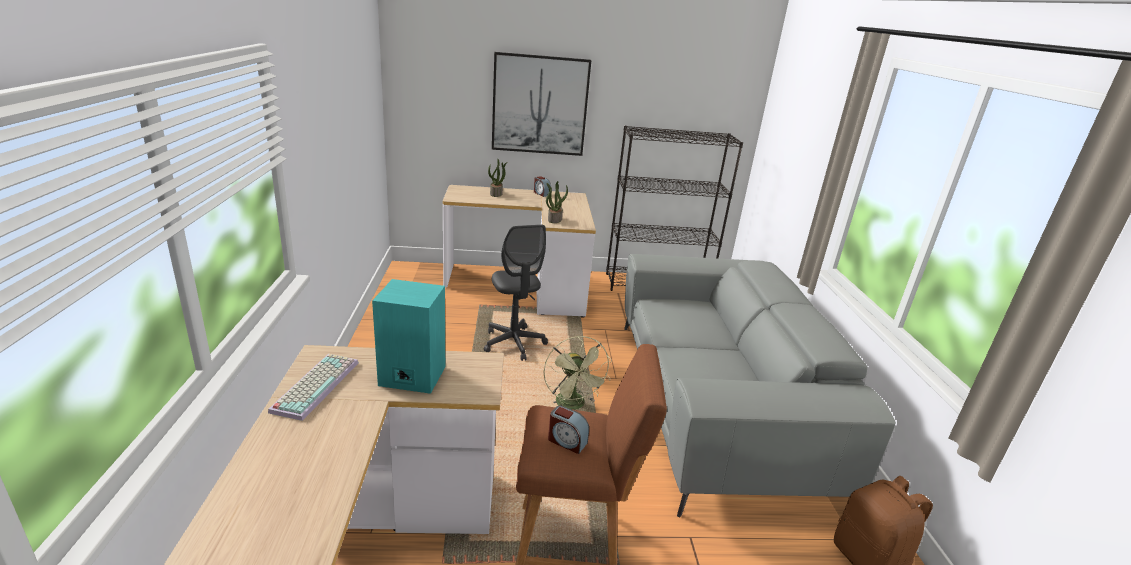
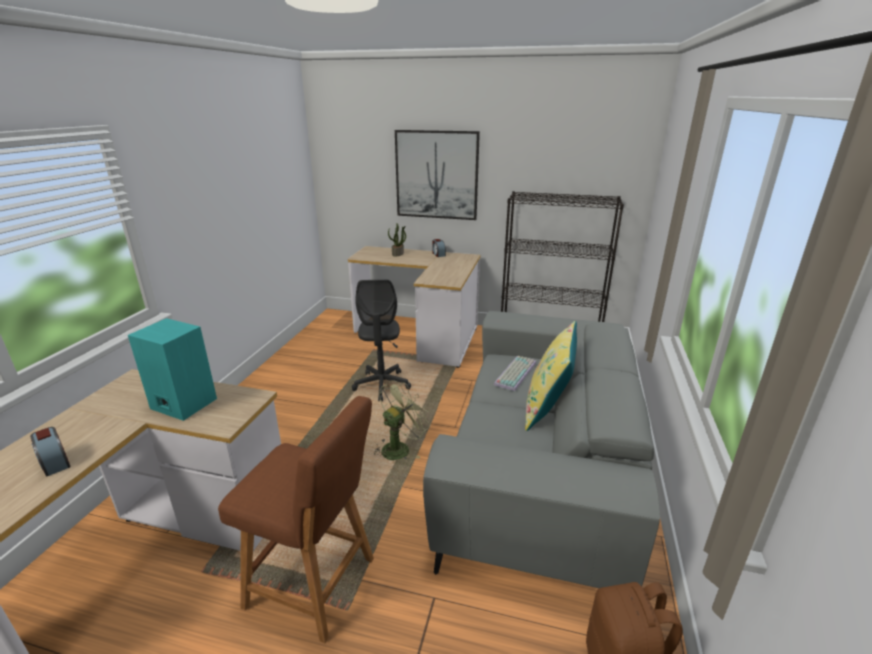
camera: 20 degrees right, 0 degrees up
keyboard [268,354,359,421] -> keyboard moved to [494,356,536,391]
green fan [544,336,612,410] -> green fan turned 135 degrees counterclockwise [374,380,431,460]
potted plant [546,181,568,223] -> none
alarm clock [548,405,589,454] -> alarm clock moved to [30,427,71,477]
none -> yellow pillow [525,321,577,431]

